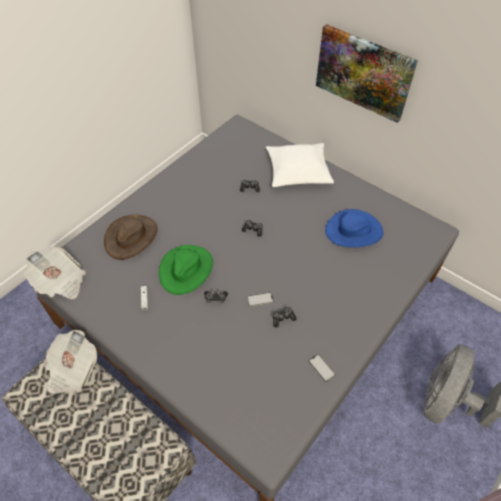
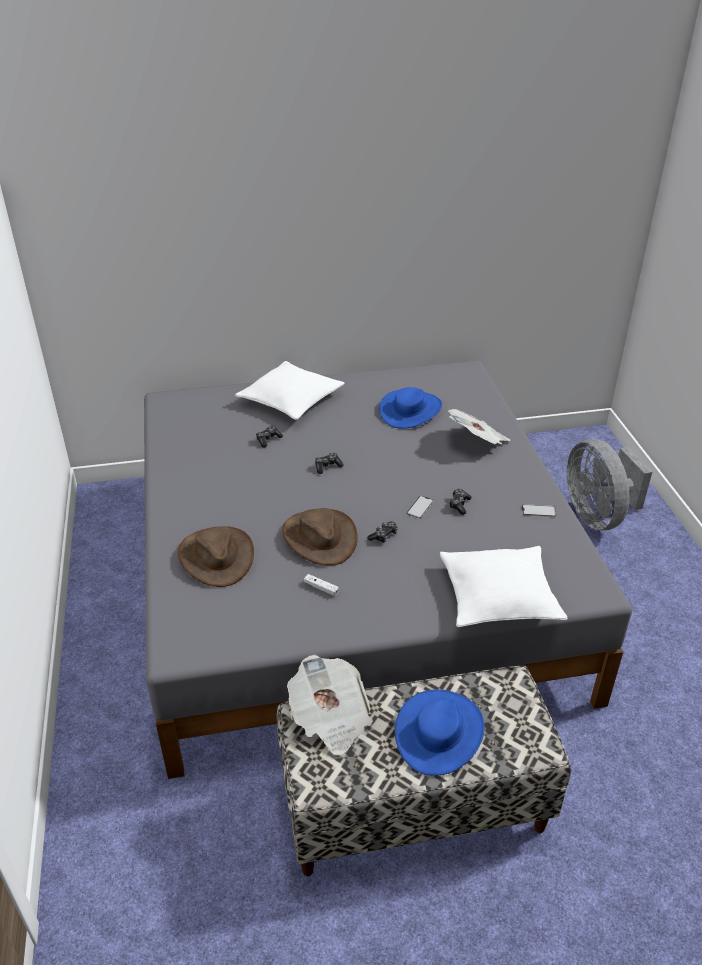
camera: 50 degrees left, 15 degrees down
newspaper [23,247,86,299] -> newspaper moved to [448,409,510,444]
green hat [159,245,213,295] -> brown hat [282,508,358,566]
picture [316,24,418,123] -> none
none -> blue hat [395,689,485,776]
none -> white pillow [440,546,568,627]

